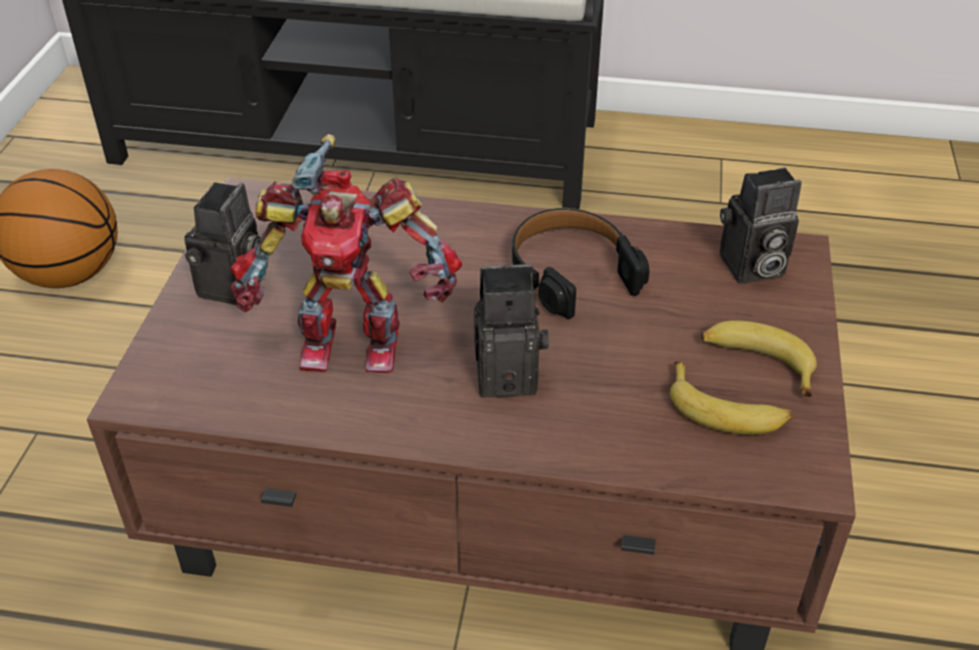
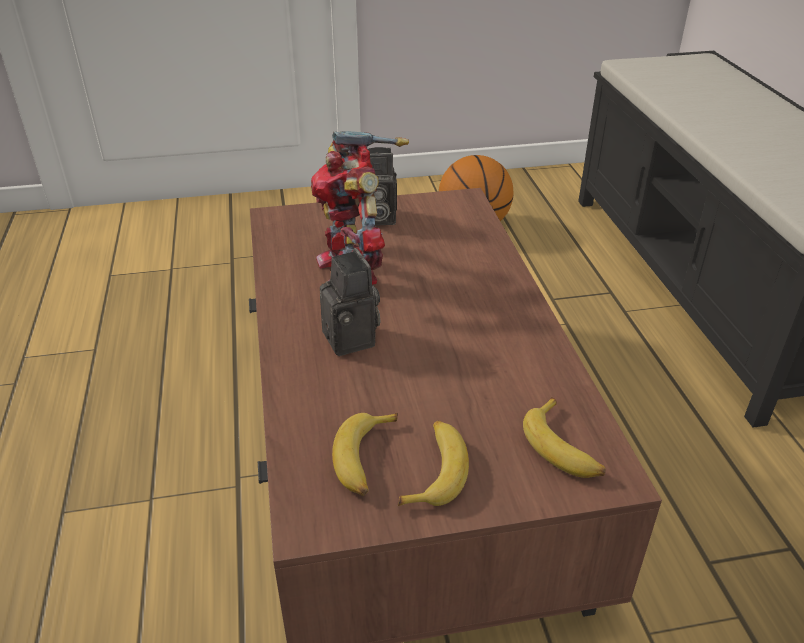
camera: 70 degrees right, 5 degrees down
black headphones [512,208,649,319] -> none
camera [720,167,802,284] -> banana [523,397,606,478]

